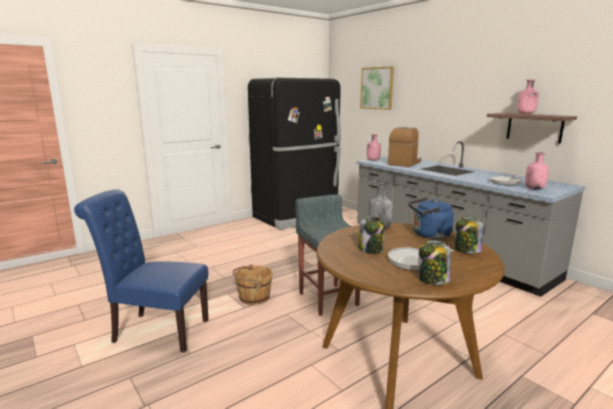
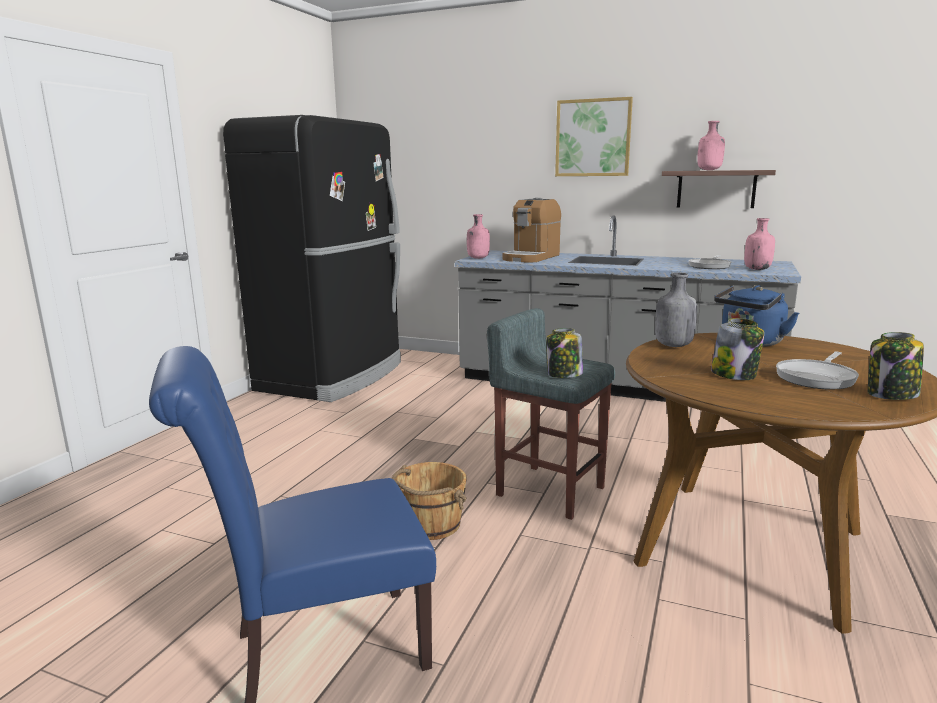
camera: 30 degrees left, 0 degrees up
picture [360,66,394,110] -> picture moved to [555,97,633,176]
coffee machine [388,127,421,167] -> coffee machine turned 150 degrees counterclockwise [503,198,561,263]
jar [455,217,483,254] -> jar moved to [546,328,583,378]

